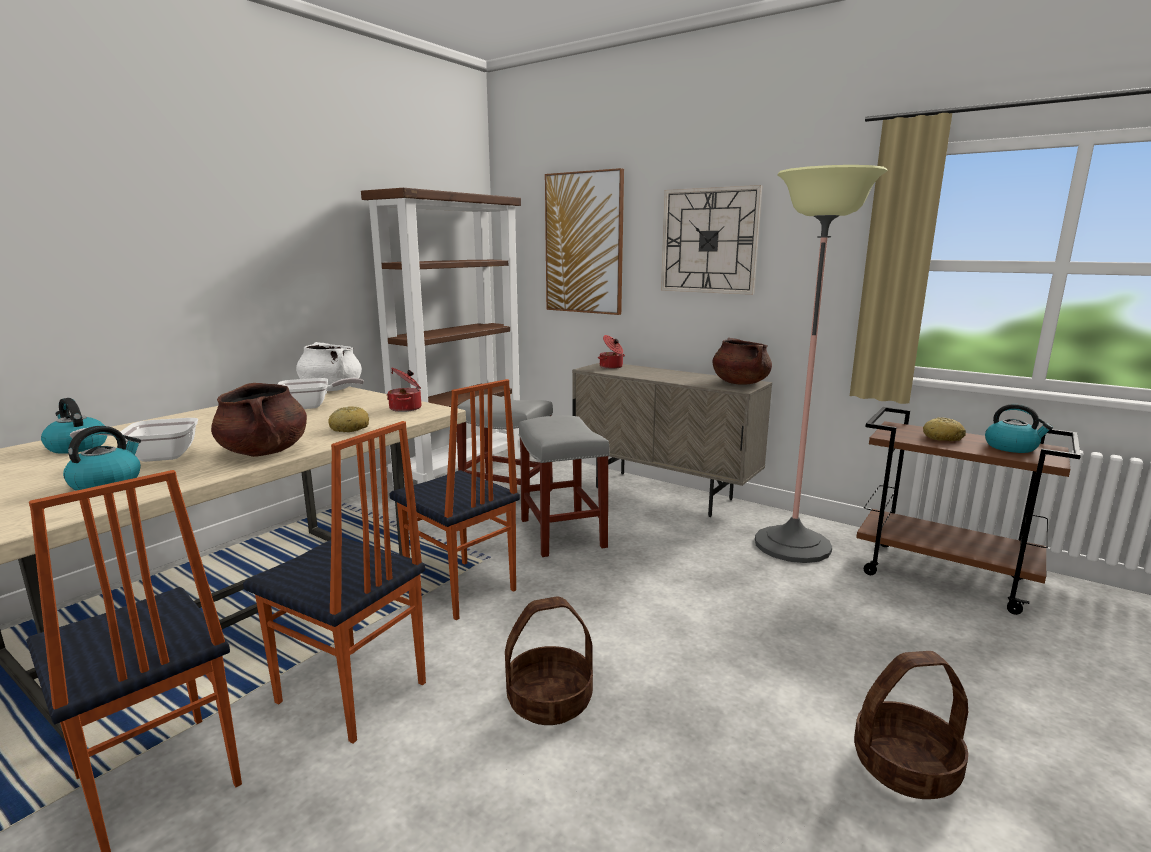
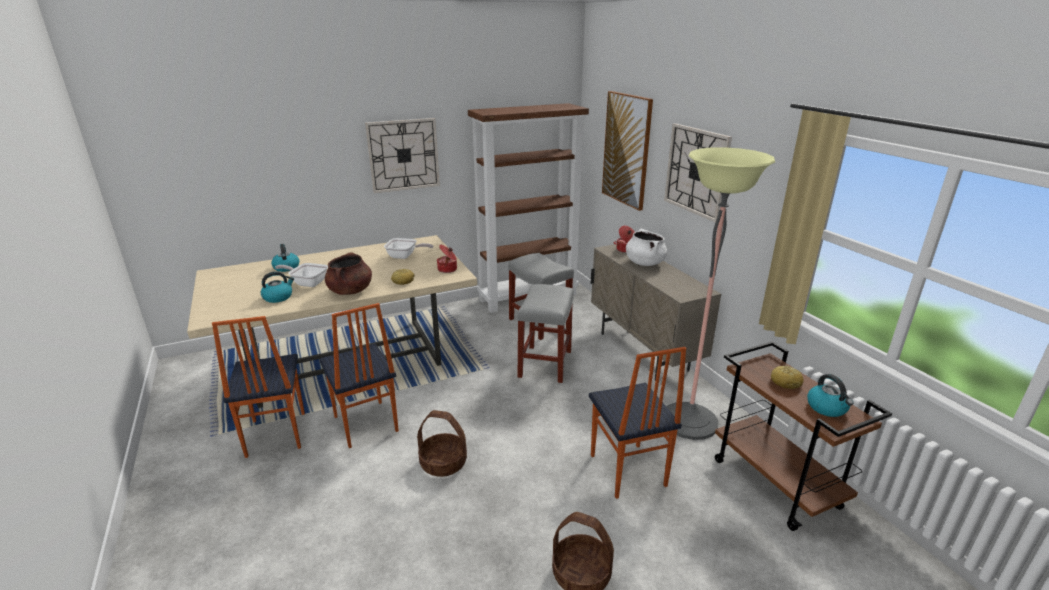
camera: 30 degrees right, 10 degrees up
white cooking pot [296,342,362,391] -> white cooking pot moved to [626,229,667,266]
chair [389,379,520,620] -> chair moved to [589,347,686,499]
brown cooking pot [712,338,772,385] -> none
none -> wall clock [365,118,440,193]

